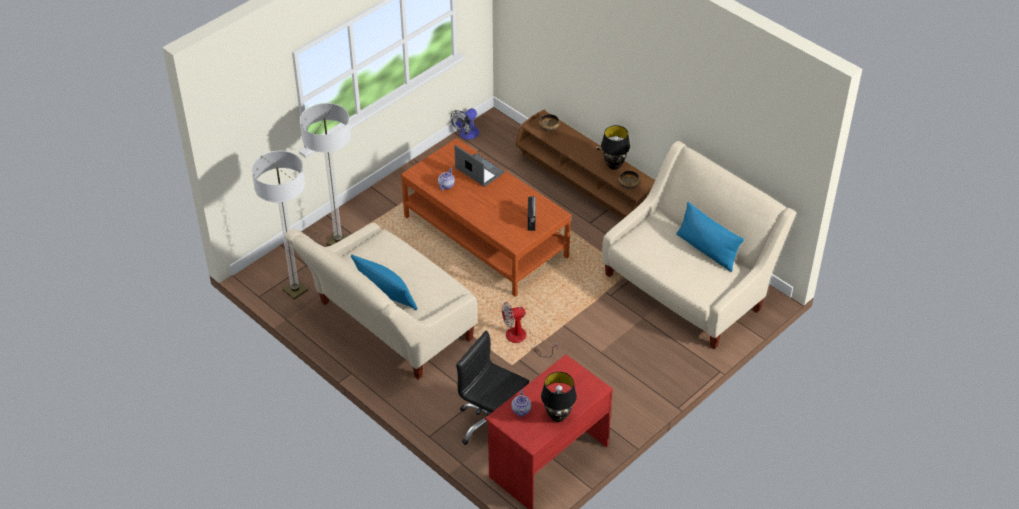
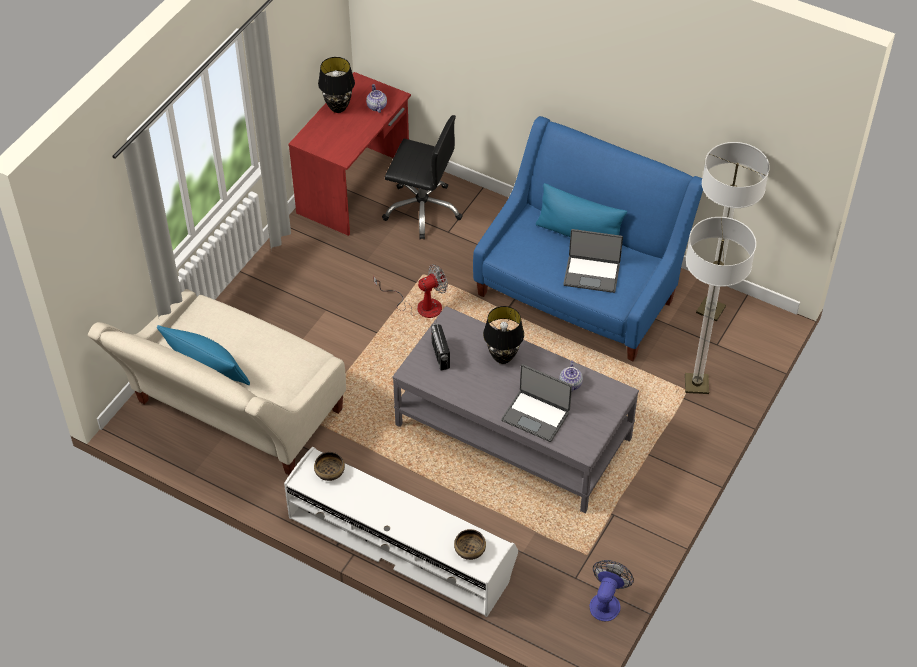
camera: 165 degrees right, 5 degrees up
beige sofa [284,223,478,380] -> blue sofa [473,116,703,361]
brown coffee table [401,138,571,297] -> grey coffee table [393,306,639,513]
brown tv stand [515,109,655,219] -> white tv stand [284,447,518,617]
black table lamp [601,125,630,170] -> black table lamp moved to [483,306,524,364]
none -> laptop [563,229,623,293]

